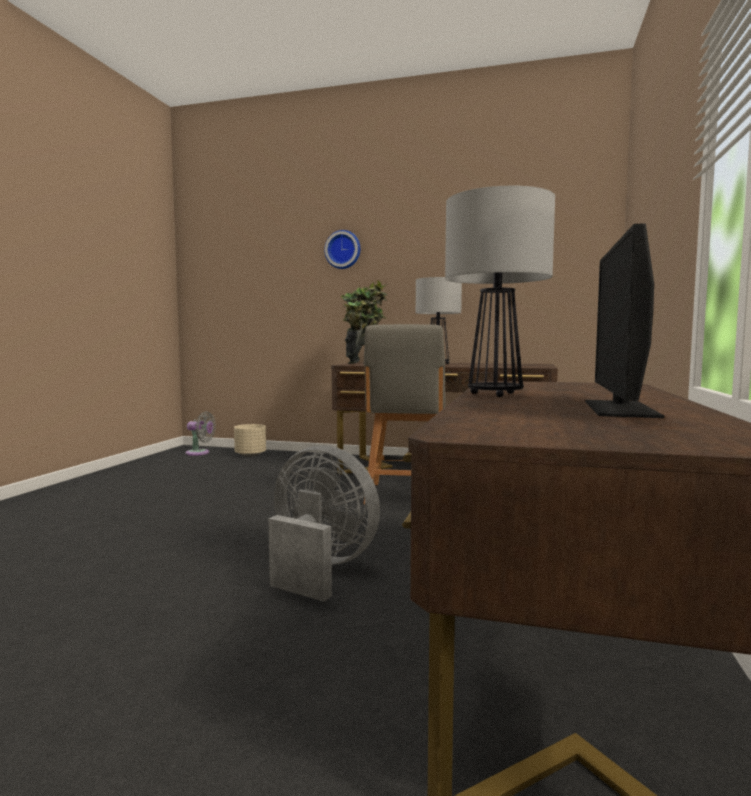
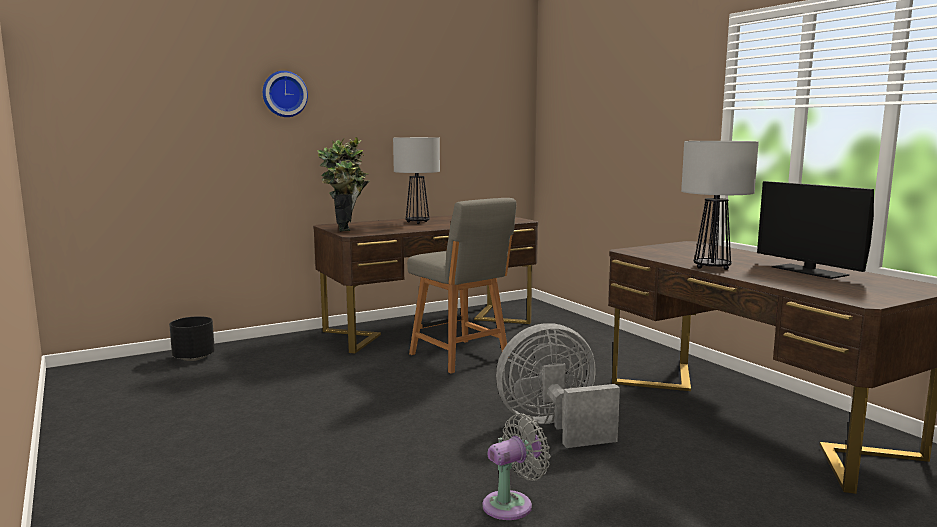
camera: 45 degrees left, 5 degrees up
grey fan [185,411,216,456] -> grey fan moved to [482,414,550,520]
beige planter [234,424,266,457] -> black planter [169,316,215,361]

